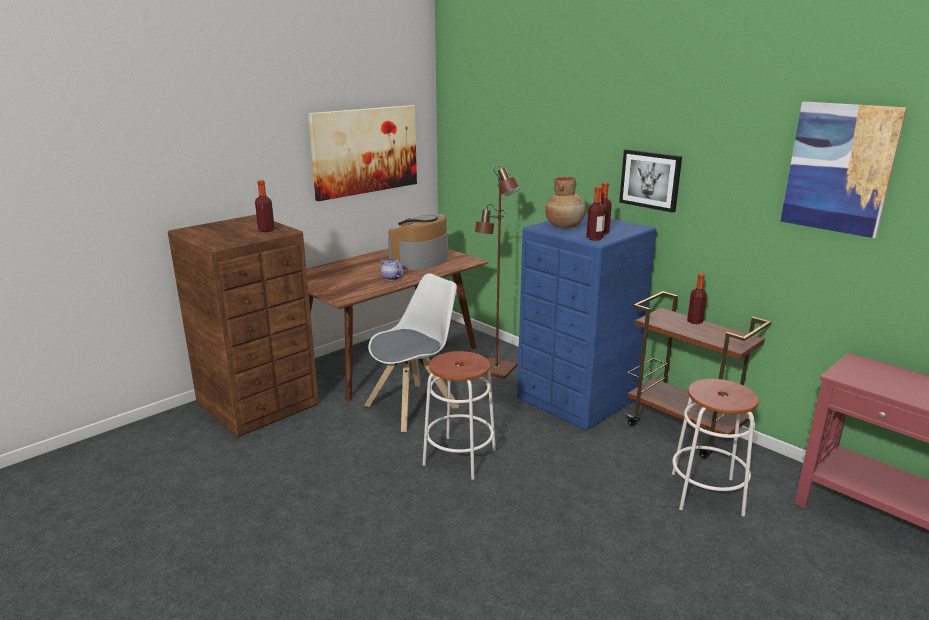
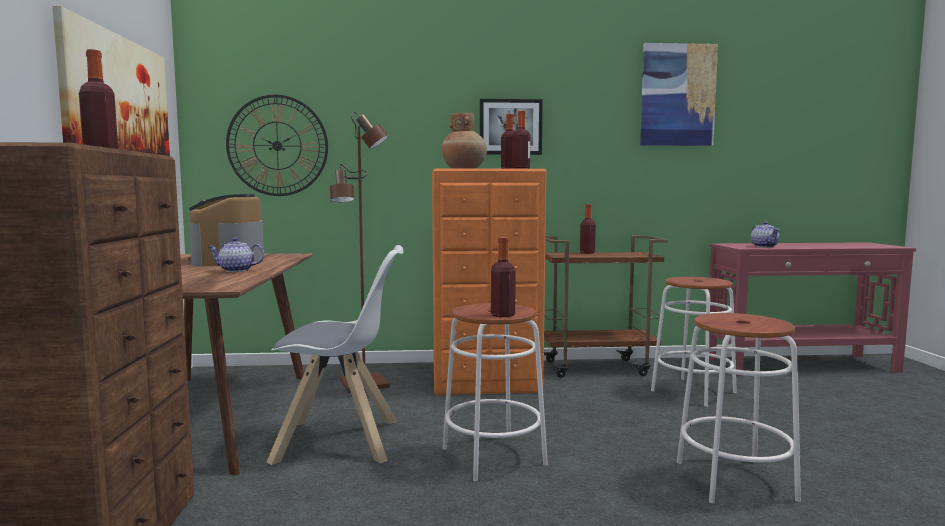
camera: 50 degrees left, 15 degrees down
chair [364,273,459,432] -> chair turned 90 degrees clockwise [266,245,403,465]
blue dresser [517,213,656,431] -> orange dresser [432,168,546,395]
none -> wall clock [226,95,328,196]
none -> bottle [491,237,516,317]
none -> white stool [677,313,801,504]
none -> teapot [751,222,779,247]

